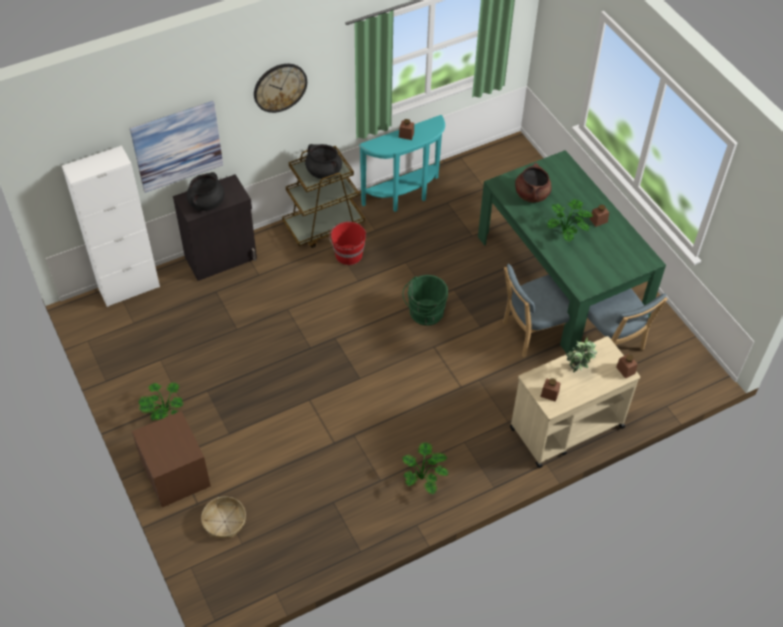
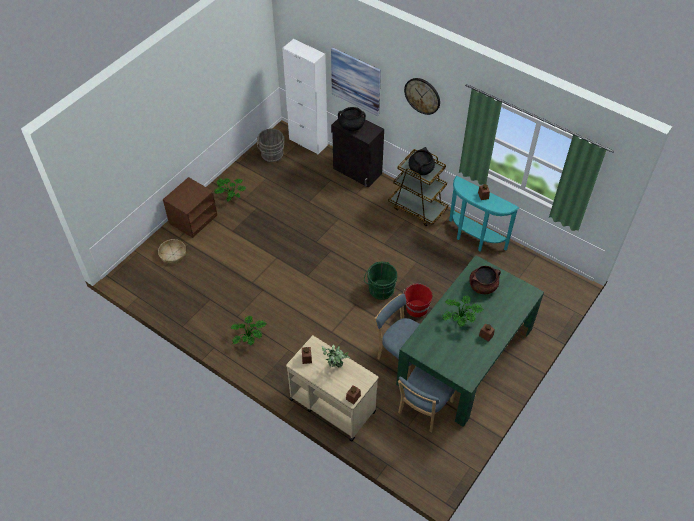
camera: 65 degrees right, 0 degrees up
red bucket [329,222,366,265] -> red bucket moved to [403,283,432,317]
none -> grey bucket [257,129,284,162]

